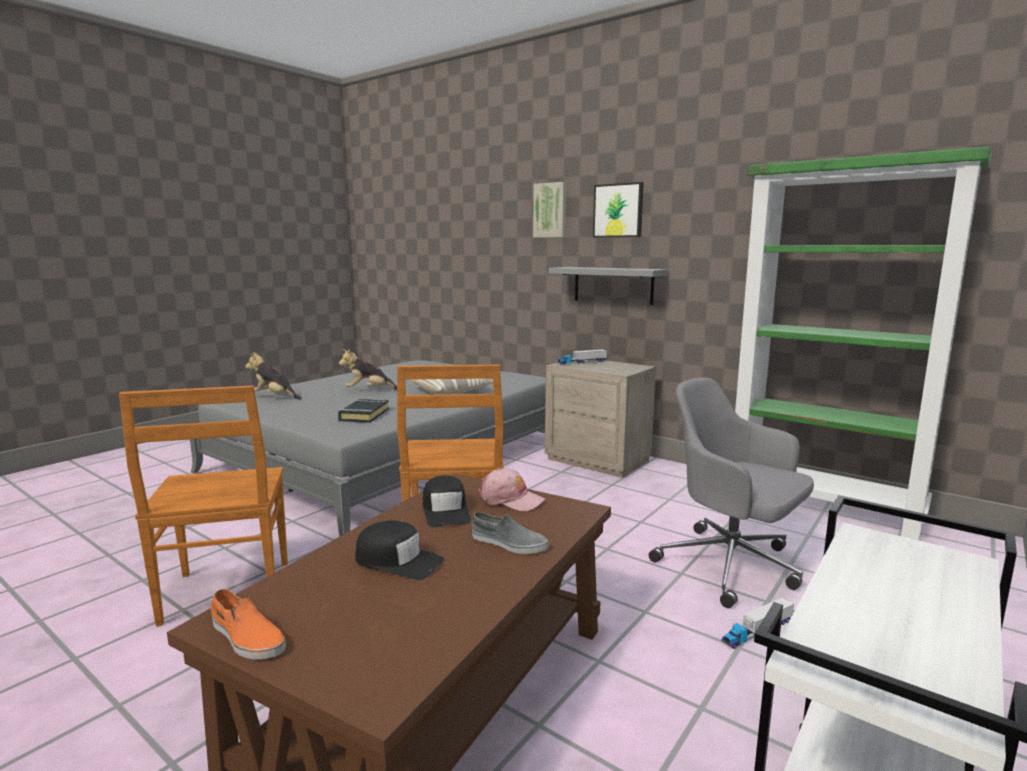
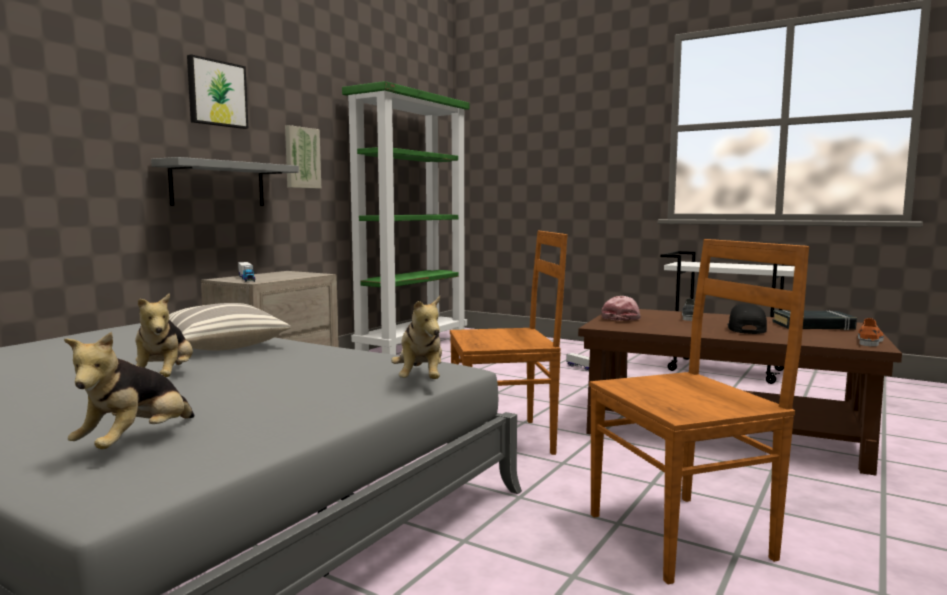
camera: 95 degrees left, 5 degrees down
black book [338,399,389,423] -> black book moved to [772,310,857,330]
black cap [423,475,471,527] -> none
picture [533,182,566,238] -> picture moved to [285,125,321,189]
grey office chair [649,378,814,608] -> none
none -> plush toy [391,296,442,379]

